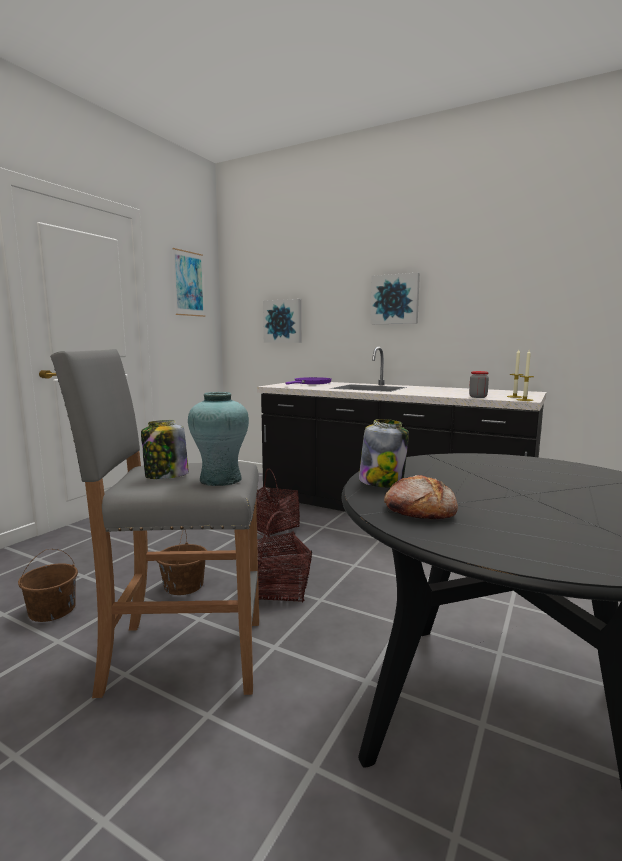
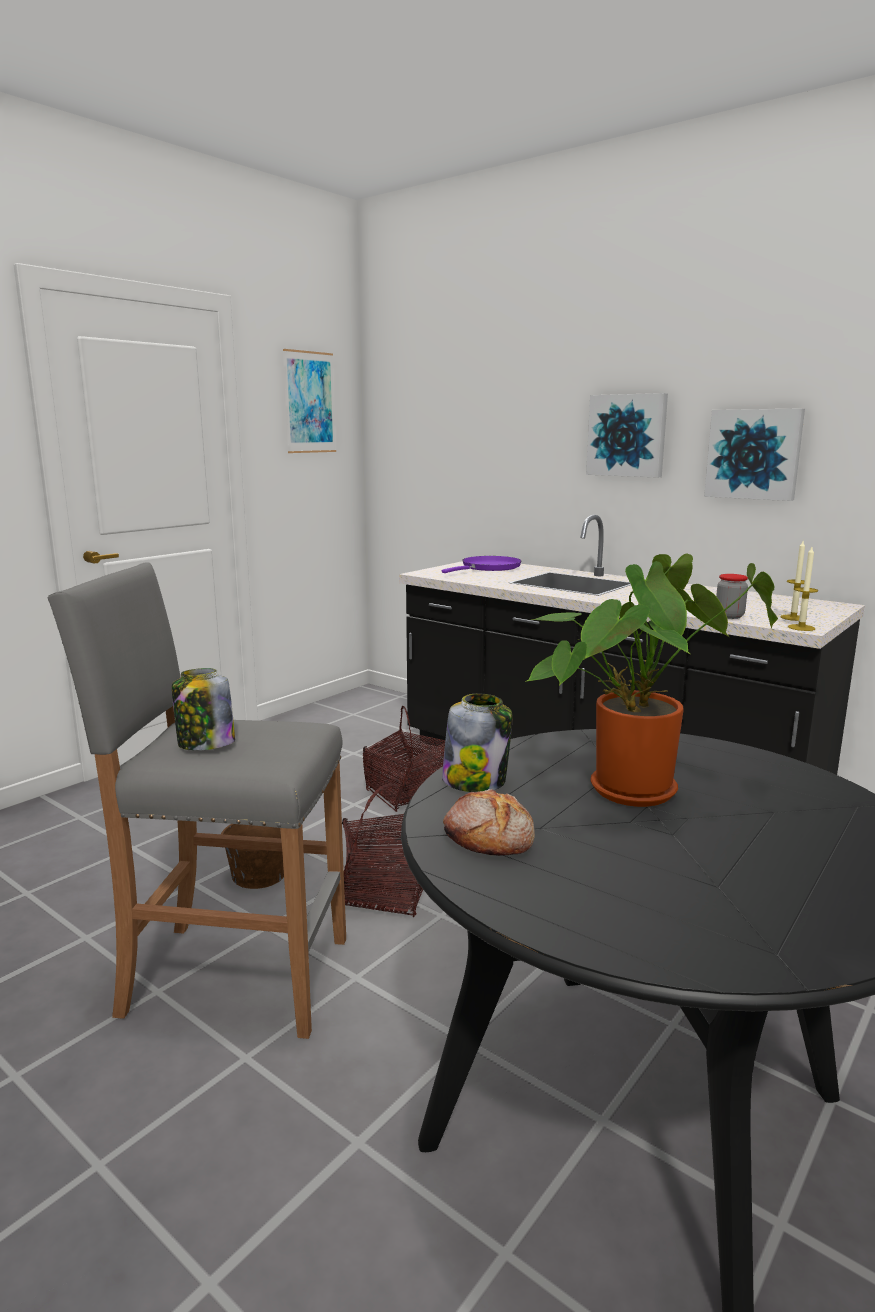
camera: 10 degrees right, 5 degrees up
brown bucket [18,549,78,622] -> none
turquoise vase [188,392,249,486] -> none
picture [263,299,301,343] -> picture moved to [704,408,805,501]
none -> potted plant [525,554,778,807]

